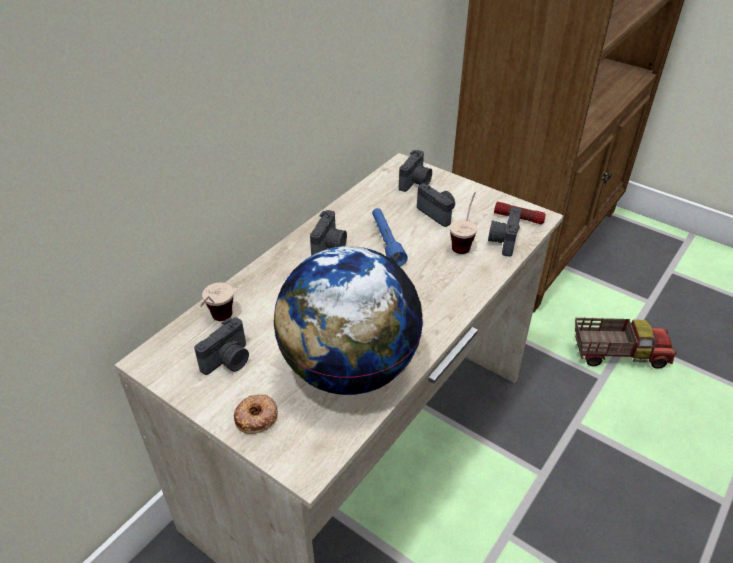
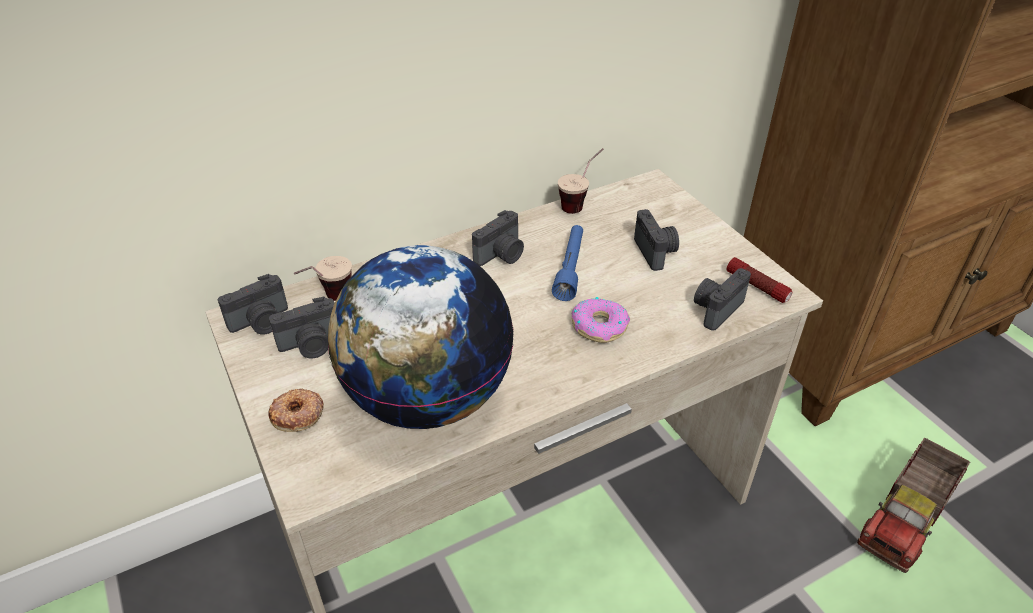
camera: 25 degrees right, 0 degrees up
camera [399,150,432,192] -> camera moved to [218,274,288,335]
cup [450,192,478,254] -> cup moved to [558,148,604,214]
toy truck [575,318,677,369] -> toy truck turned 105 degrees clockwise [857,437,970,573]
none -> donut [572,297,630,343]

